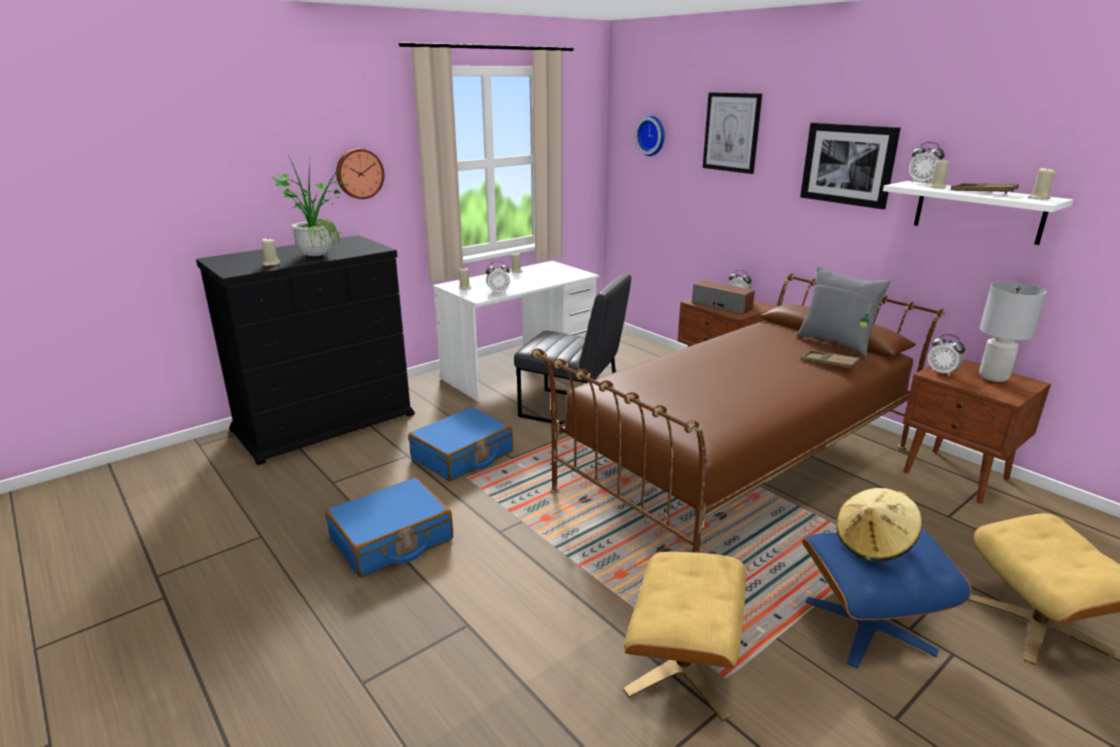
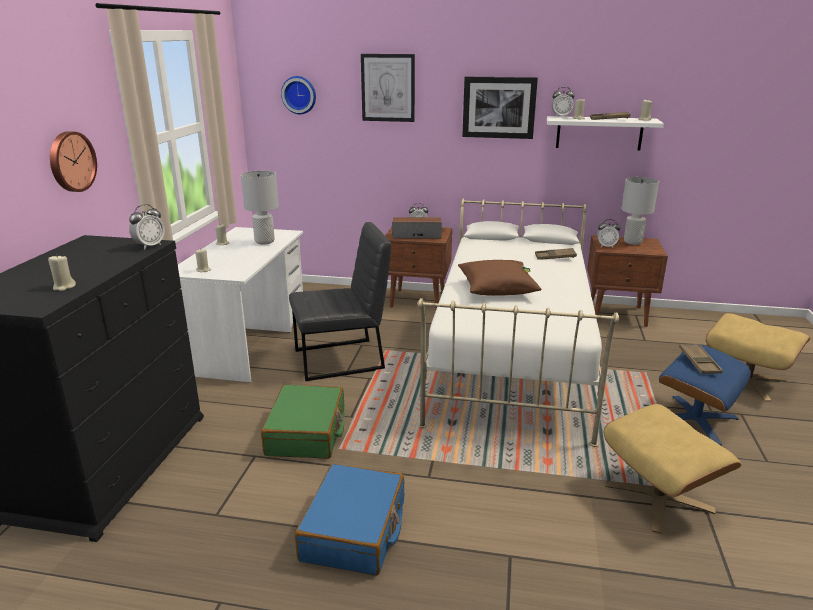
camera: 40 degrees left, 0 degrees up
potted plant [272,155,346,256] -> none
blue suitcase [408,407,513,481] -> green suitcase [261,385,344,459]
alarm clock [486,261,510,294] -> alarm clock moved to [129,204,165,249]
brown bed [531,273,944,553] -> white bed [417,198,620,447]
grey pillow [797,266,891,357] -> none
beige hat [836,488,922,562] -> brown tray [679,344,723,374]
none -> grey table lamp [241,171,279,245]
none -> brown pillow [458,260,541,296]

